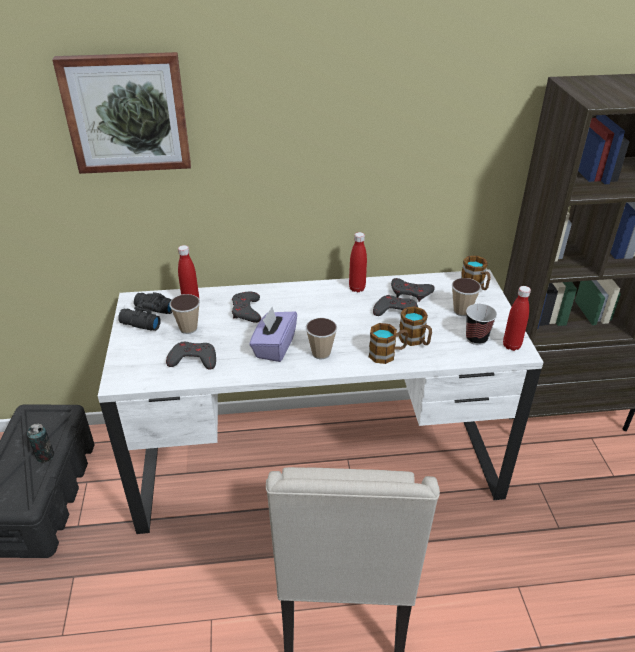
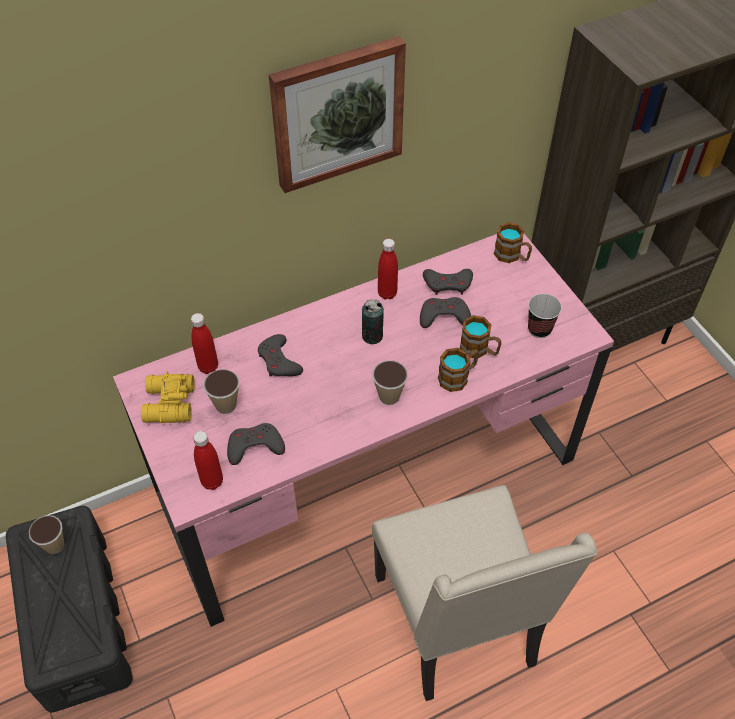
camera: 20 degrees left, 15 degrees up
can [27,424,54,462] -> can moved to [362,299,384,344]
picture [52,52,191,174] -> picture moved to [269,36,406,193]
white desk [98,269,543,534] -> pink desk [113,234,614,627]
black binoculars [118,292,172,331] -> yellow binoculars [141,371,195,423]
purple tissue box [249,307,297,362] -> none
cup [452,278,481,316] -> cup moved to [29,515,65,554]
red bottle [503,286,531,351] -> red bottle moved to [193,431,223,490]

